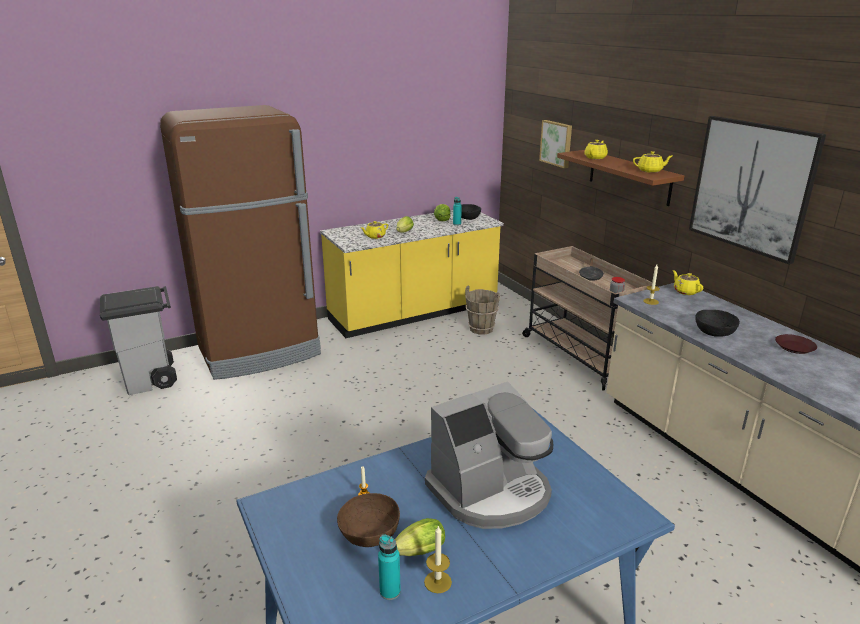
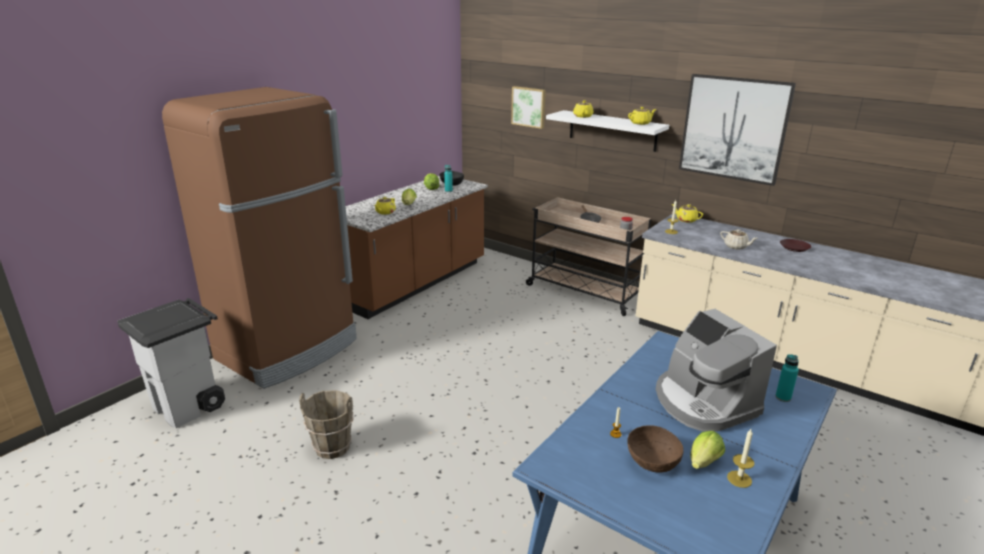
camera: 25 degrees left, 0 degrees up
yellow counter [320,210,504,338] -> brown counter [346,175,488,319]
turquoise bottle [378,534,401,600] -> turquoise bottle moved to [775,354,799,402]
coffee machine [425,381,553,529] -> coffee machine turned 120 degrees clockwise [656,309,777,432]
brown bucket [465,285,500,335] -> brown bucket moved to [299,390,354,459]
brown shelf [557,150,684,206] -> white shelf [546,110,669,152]
black bowl [695,310,740,337] -> beige teapot [720,229,758,250]

